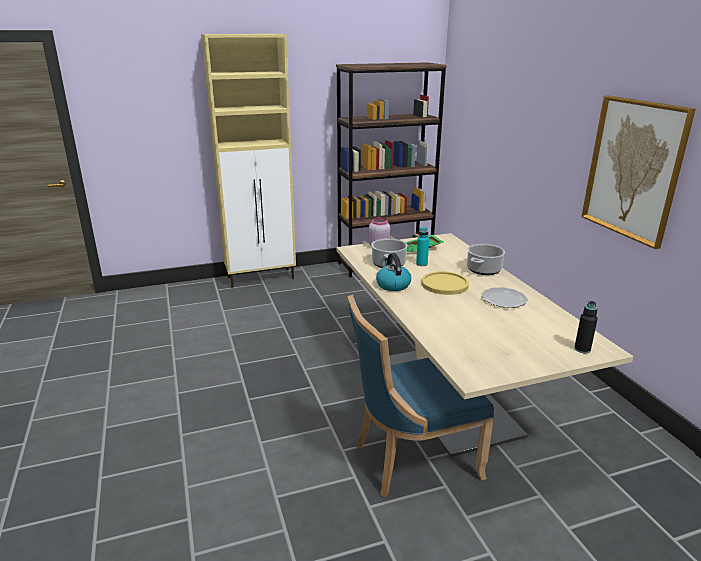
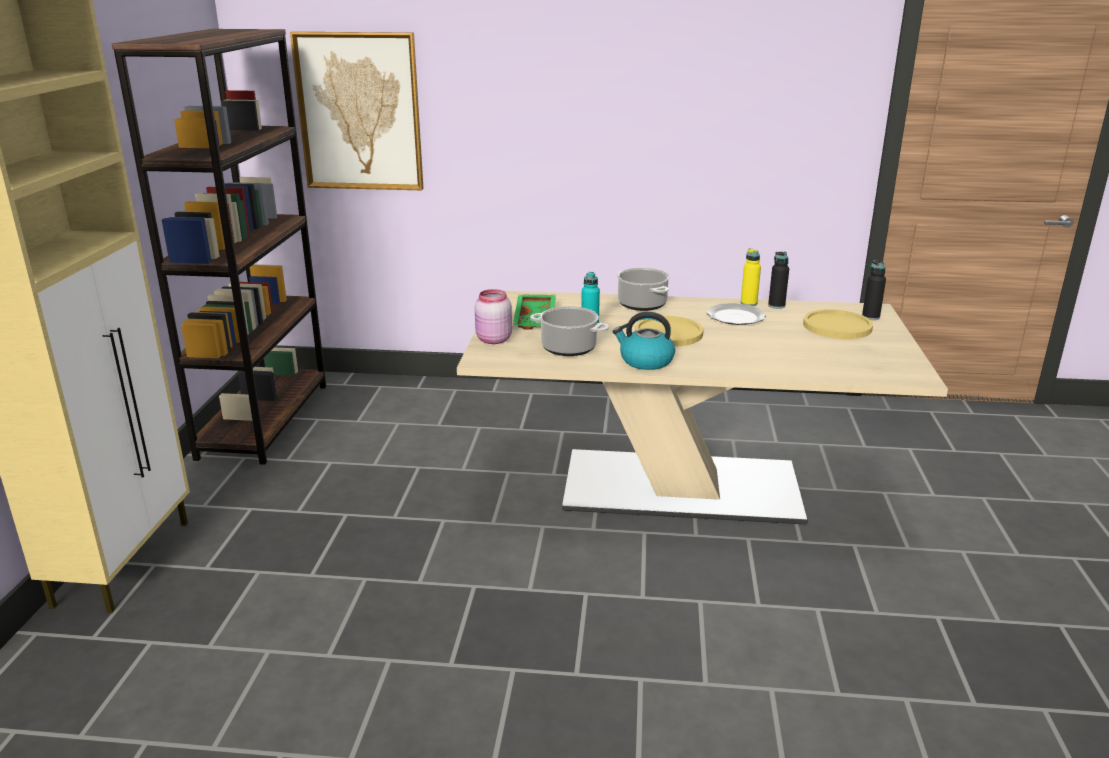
camera: 65 degrees left, 0 degrees up
blue chair [347,295,494,497] -> none
picture [581,95,696,249] -> picture moved to [290,32,424,190]
none -> yellow bottle [741,248,761,306]
none -> black bottle [768,252,789,309]
none -> yellow plate [803,309,873,339]

